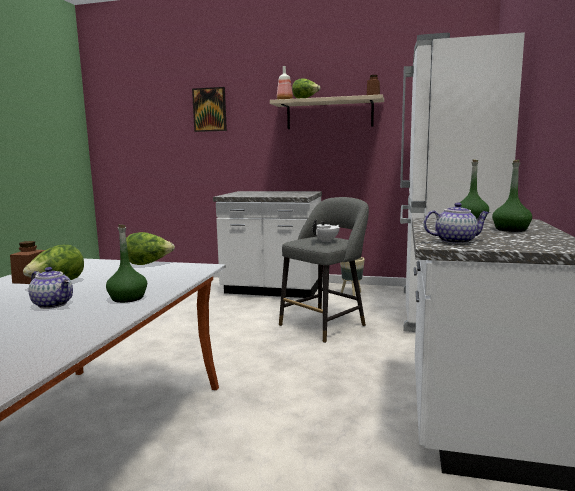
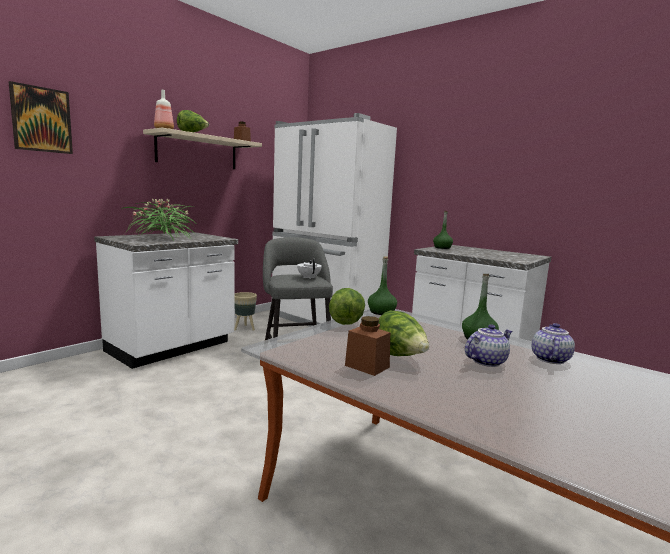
camera: 65 degrees left, 0 degrees up
teapot [424,203,490,244] -> teapot moved to [532,323,575,364]
green bottle [492,160,532,232] -> green bottle moved to [368,256,397,315]
none -> potted plant [121,199,195,241]

